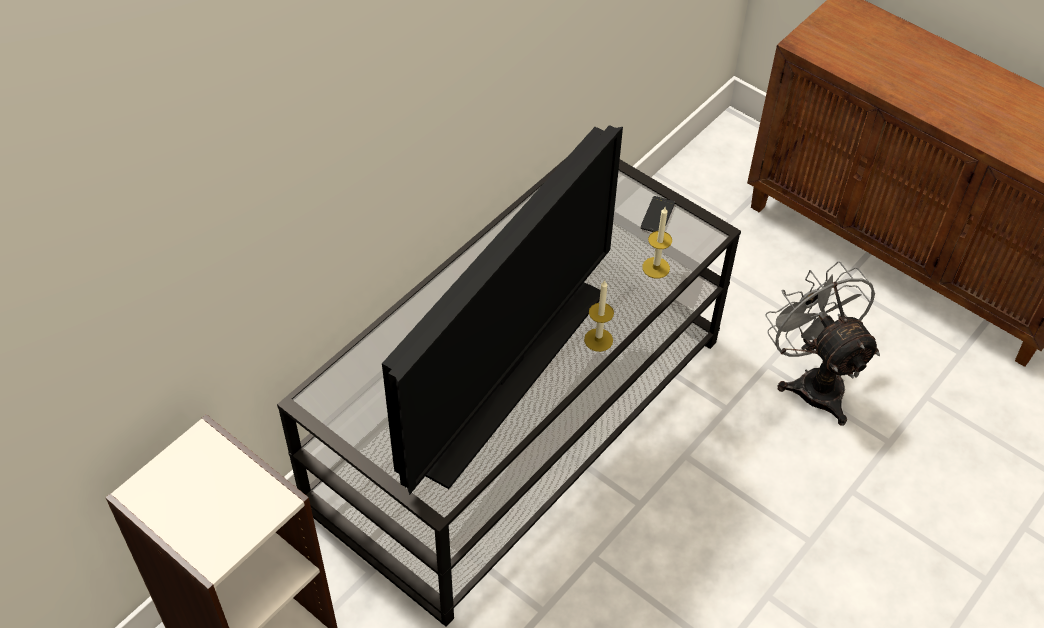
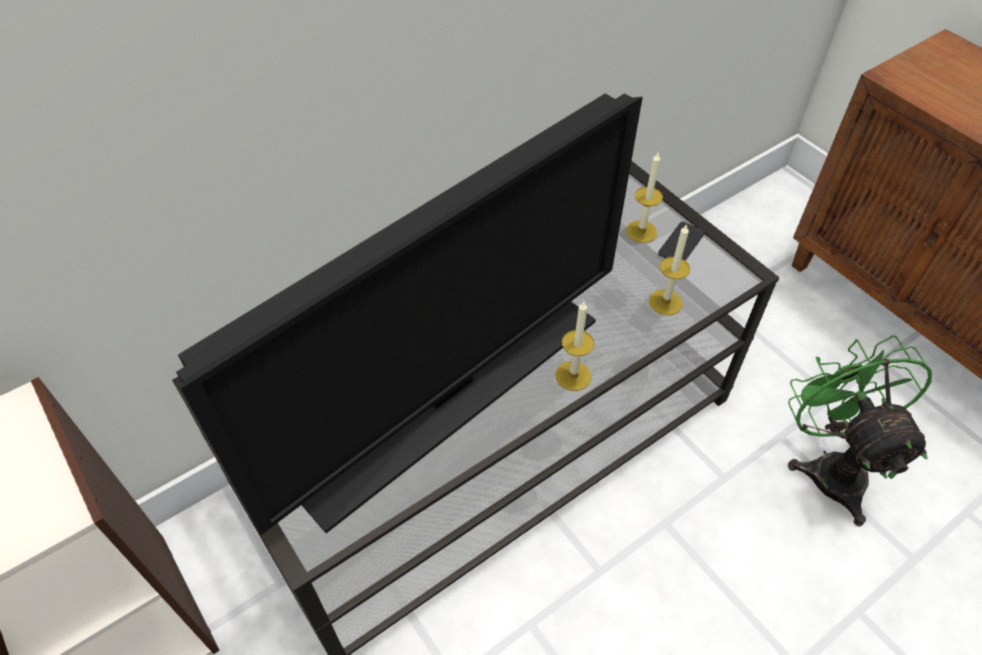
camera: 15 degrees right, 0 degrees up
grey fan [765,261,880,426] -> green fan [787,335,932,527]
none -> candle [626,153,663,243]

